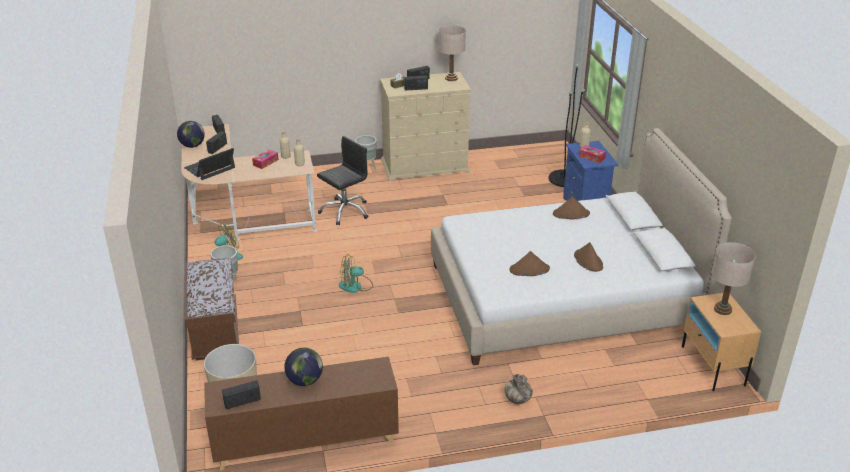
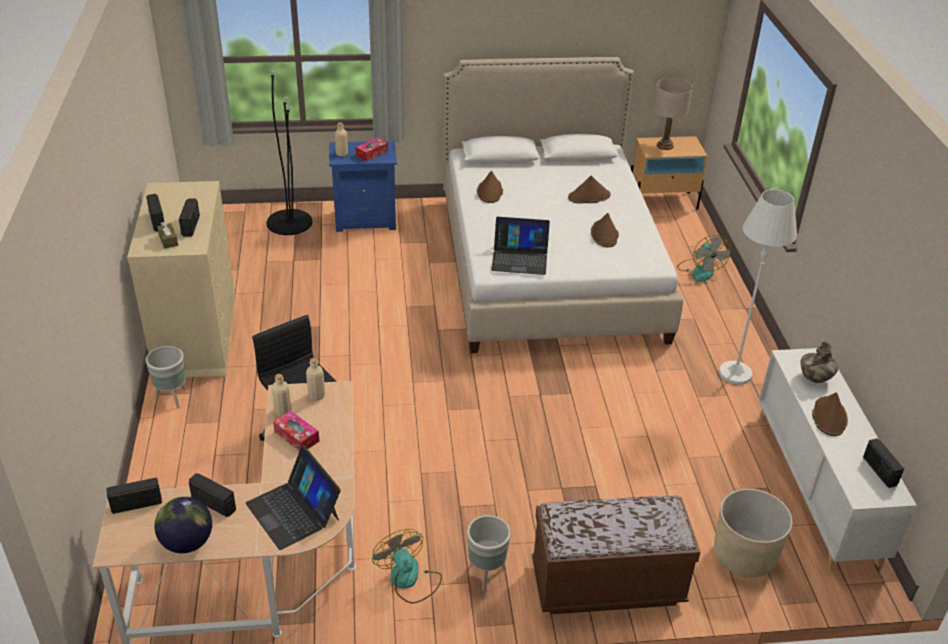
camera: 85 degrees left, 5 degrees up
brown cabinet [204,357,399,471] -> white cabinet [759,348,917,571]
globe [284,348,323,386] -> brown hat [812,392,848,436]
fan [339,254,373,293] -> fan moved to [677,235,731,282]
beige table lamp [438,25,466,81] -> none
vase [504,374,533,404] -> vase moved to [801,341,838,383]
none -> laptop [491,217,550,275]
none -> white floor lamp [719,189,797,385]

